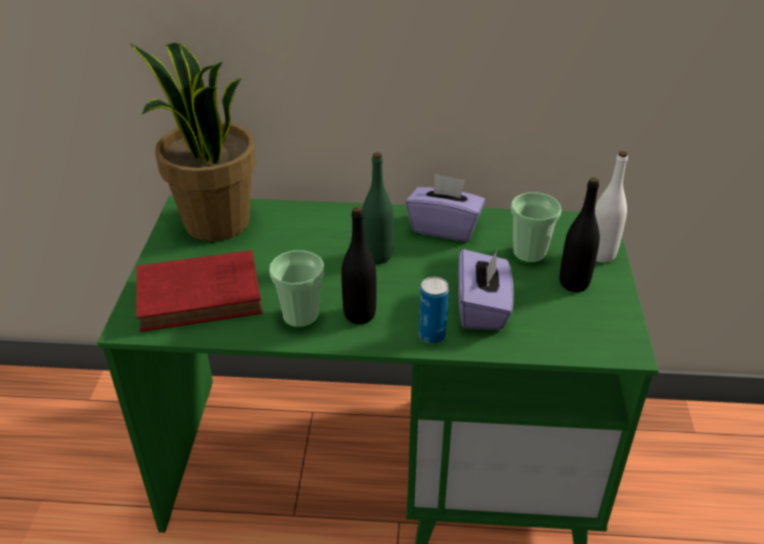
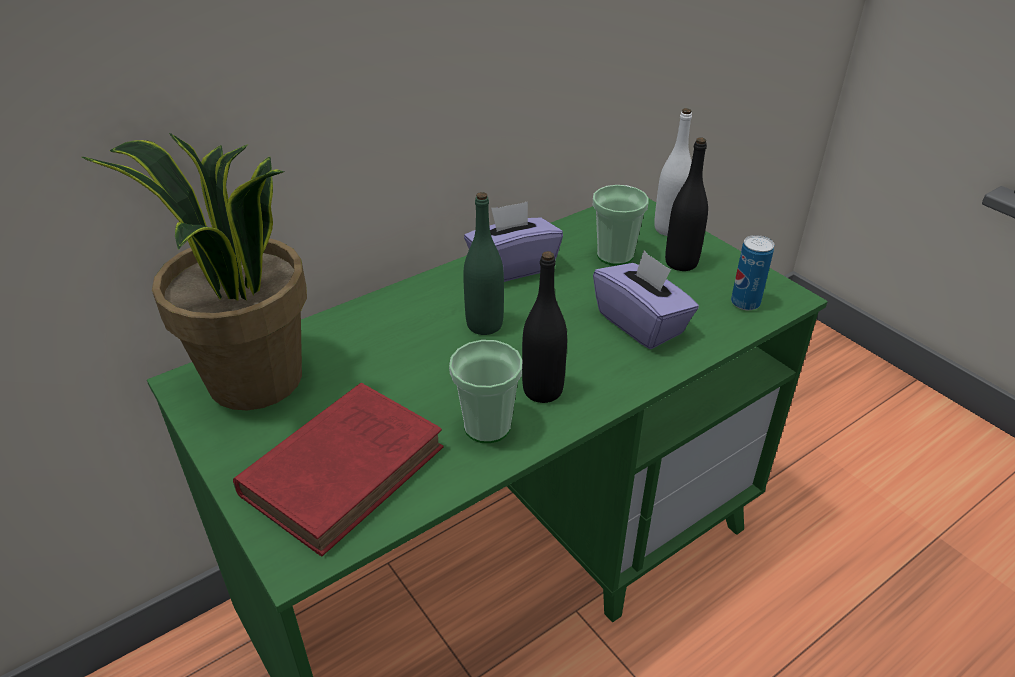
camera: 40 degrees left, 0 degrees up
can [419,277,449,344] -> can moved to [731,235,774,310]

